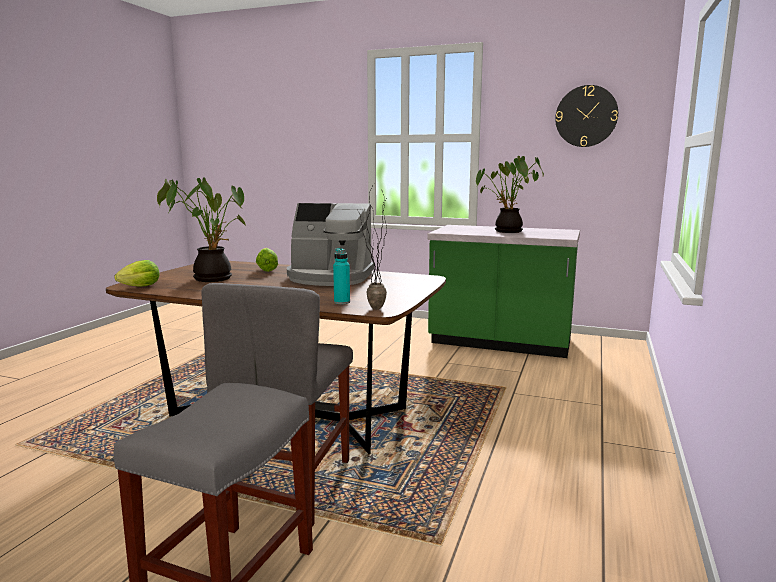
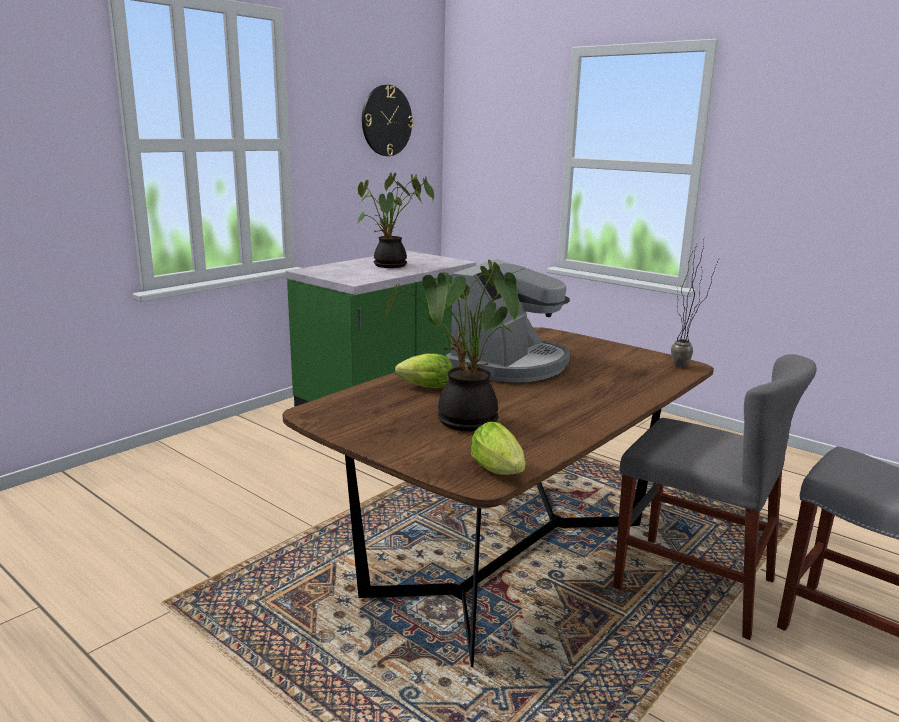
camera: 70 degrees left, 5 degrees up
turquoise bottle [333,248,350,304] -> none

